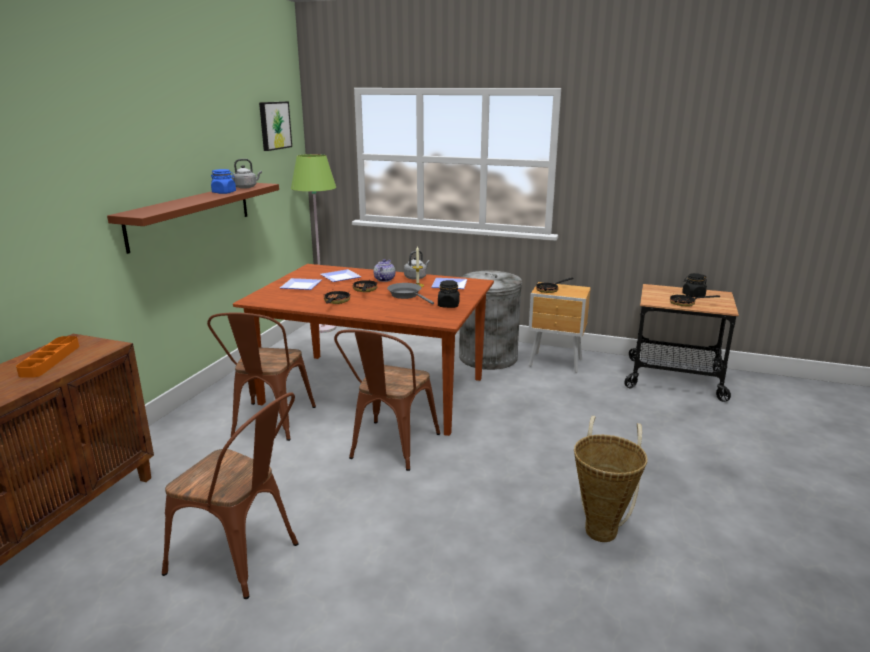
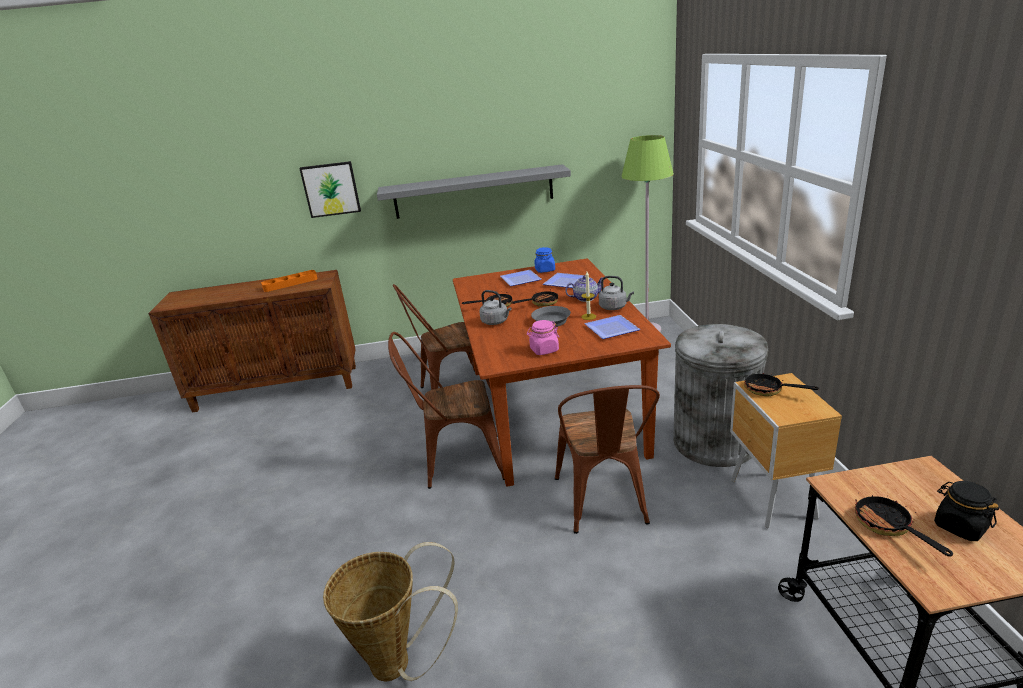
camera: 65 degrees right, 5 degrees up
brown shelf [107,183,279,254] -> grey shelf [377,164,571,219]
brown chair [162,392,299,599] -> brown chair moved to [555,385,660,534]
blue jar [211,169,236,194] -> blue jar moved to [534,247,555,273]
grey kettle [232,159,262,189] -> grey kettle moved to [479,290,511,325]
picture [259,101,292,151] -> picture moved to [299,161,361,218]
black jar [438,280,460,308] -> pink jar [527,320,559,355]

